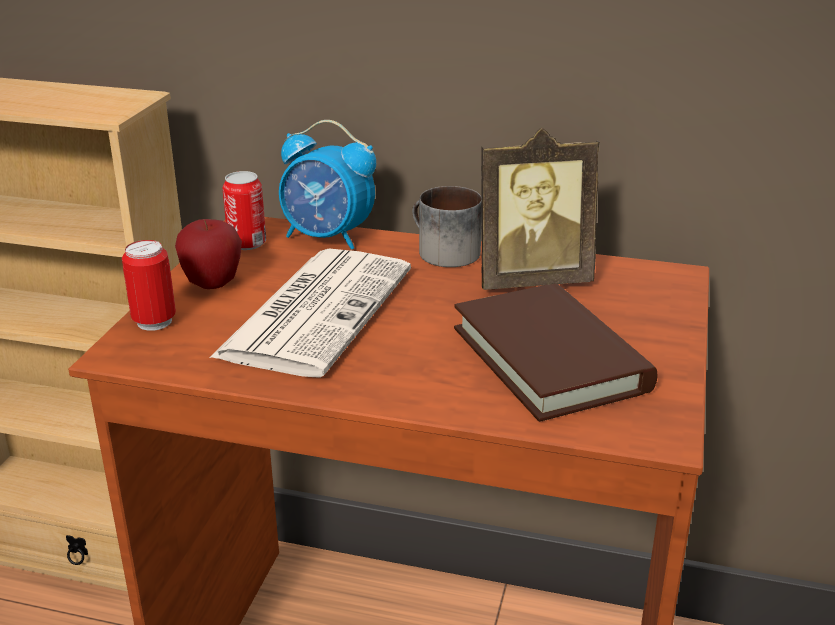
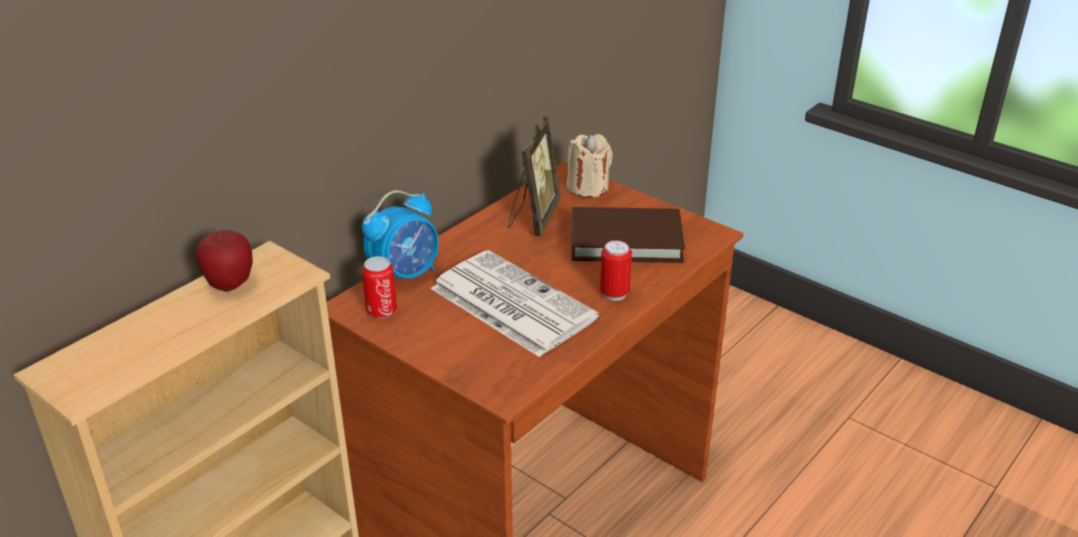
camera: 65 degrees left, 5 degrees up
can [122,240,176,331] -> can moved to [600,240,632,301]
apple [175,219,242,289] -> apple moved to [196,230,253,291]
mug [412,186,482,267] -> none
none -> beige candle [567,134,613,198]

